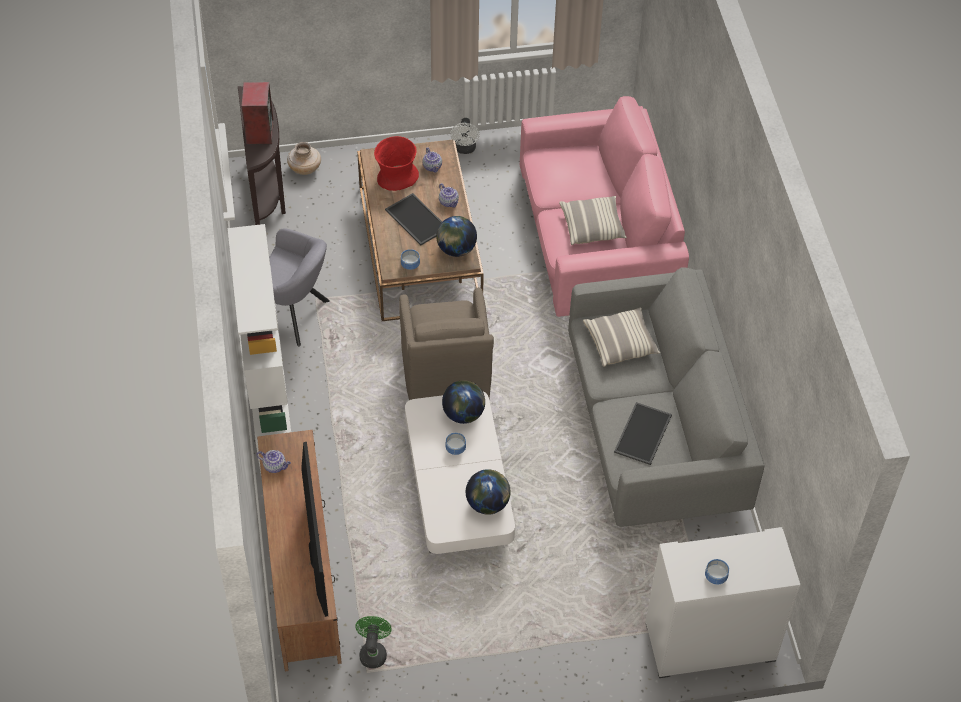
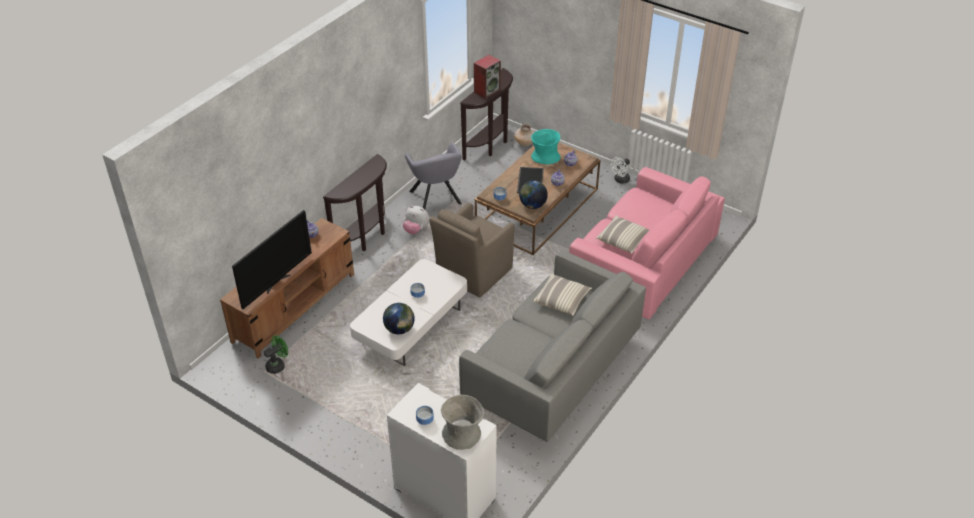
camera: 45 degrees right, 10 degrees down
white bookcase [228,224,291,473] -> brown console table [323,154,387,251]
red vase [374,136,419,191] -> turquoise vase [531,129,560,164]
globe [442,380,485,424] -> none
tray [614,402,672,465] -> none
none -> plush toy [403,206,429,234]
none -> grey vase [441,395,484,450]

